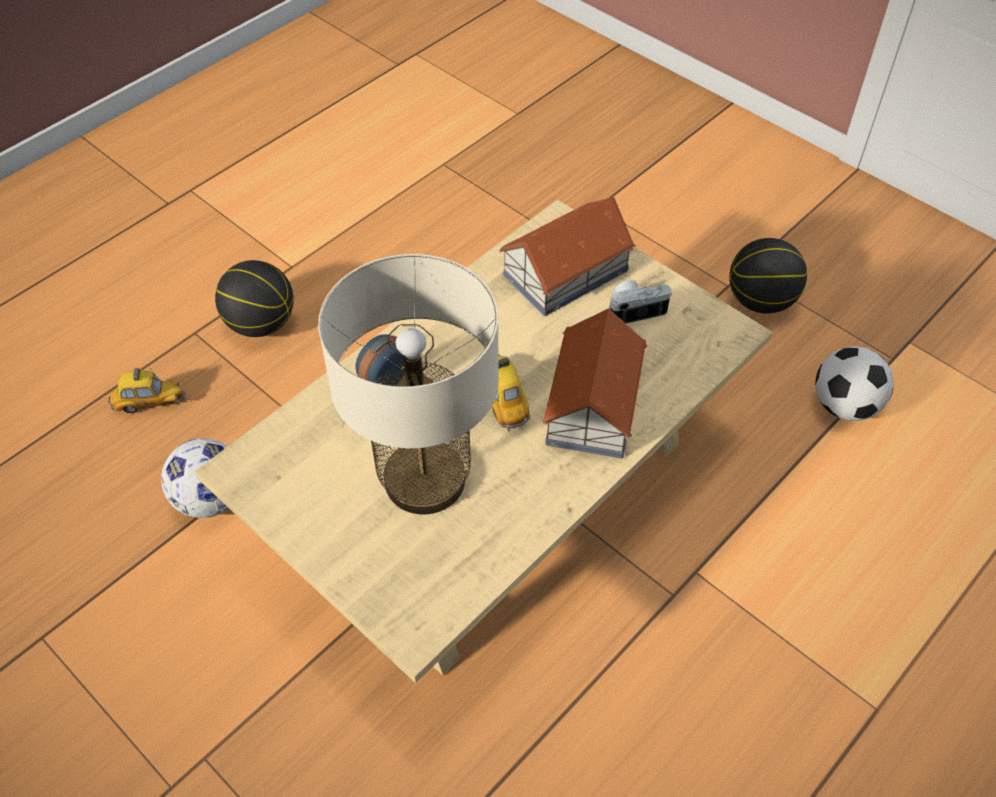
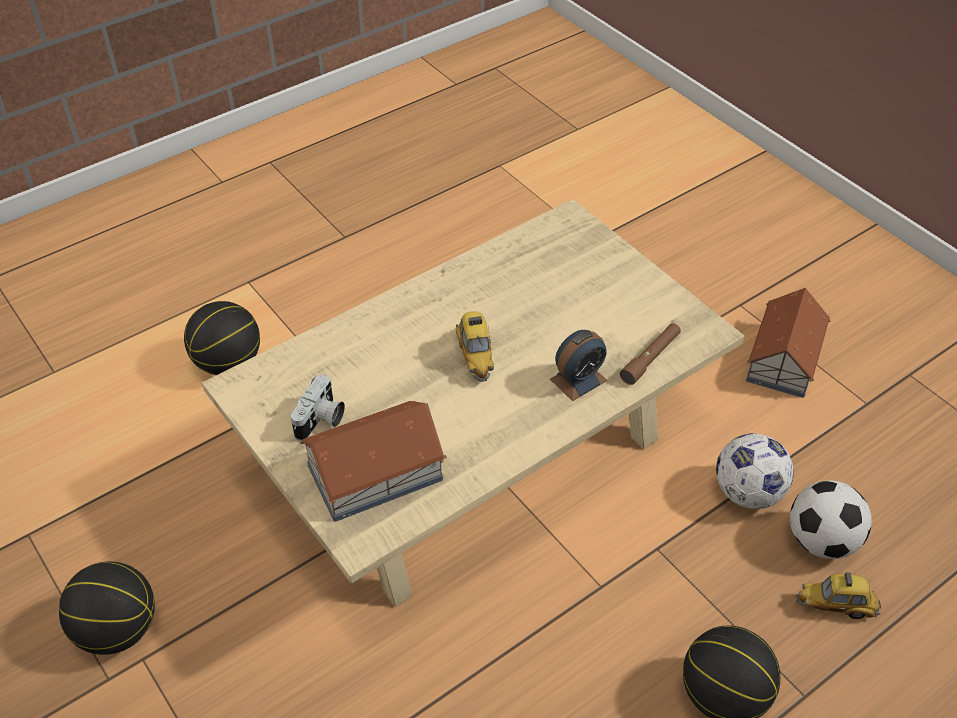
camera: 170 degrees left, 5 degrees down
table lamp [318,254,499,514] -> none
toy house [542,308,647,459] -> toy house moved to [746,288,830,398]
camera [609,280,672,324] -> camera turned 60 degrees counterclockwise [291,375,345,441]
football [815,347,894,421] -> football moved to [790,480,872,559]
none -> basketball [184,301,260,375]
none -> brown flashlight [620,323,681,385]

